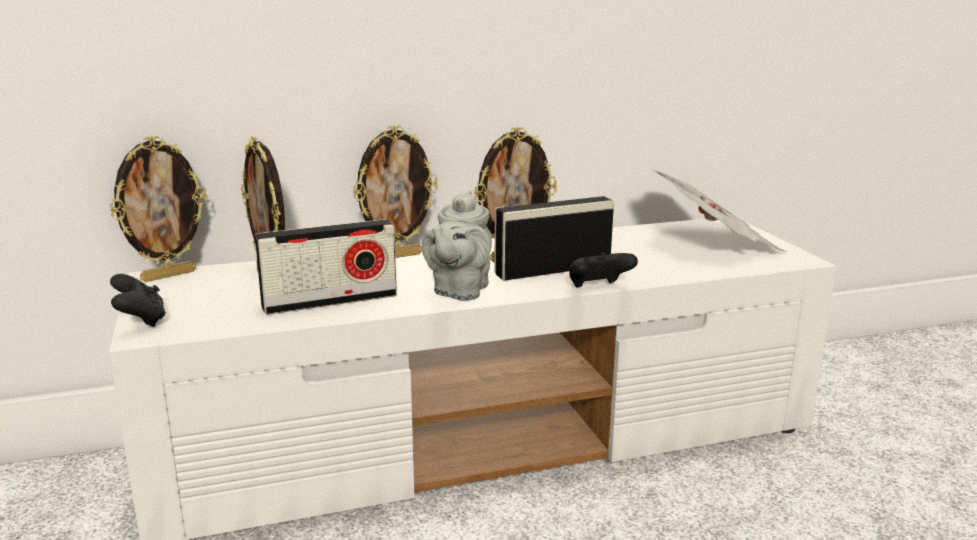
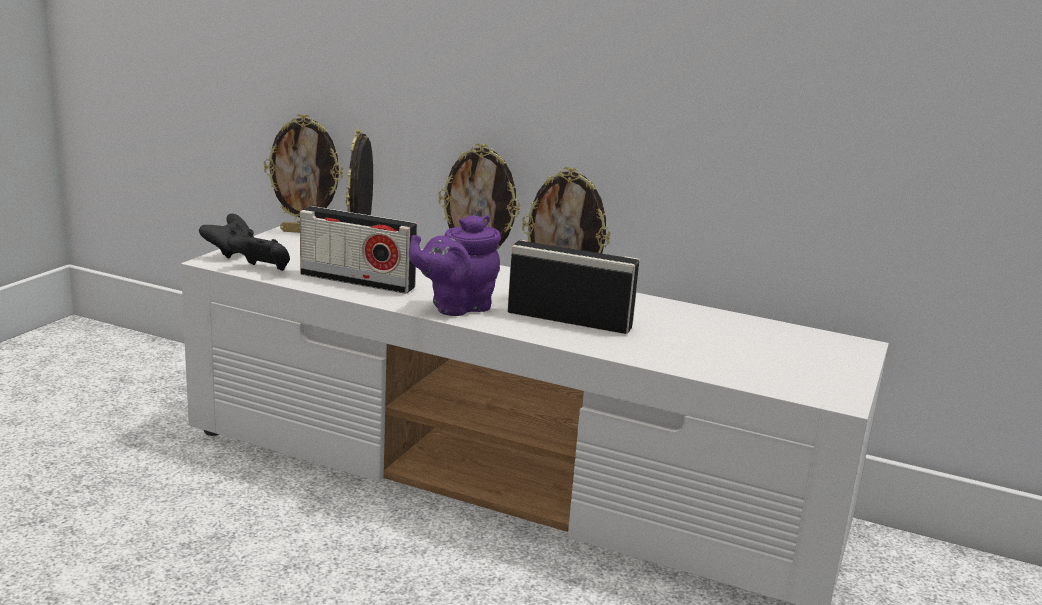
camera: 40 degrees right, 0 degrees up
grey teapot [422,190,492,301] -> purple teapot [409,215,501,316]
black game controller [569,252,638,288] -> black game controller moved to [227,235,290,271]
newspaper [649,169,788,252] -> none

